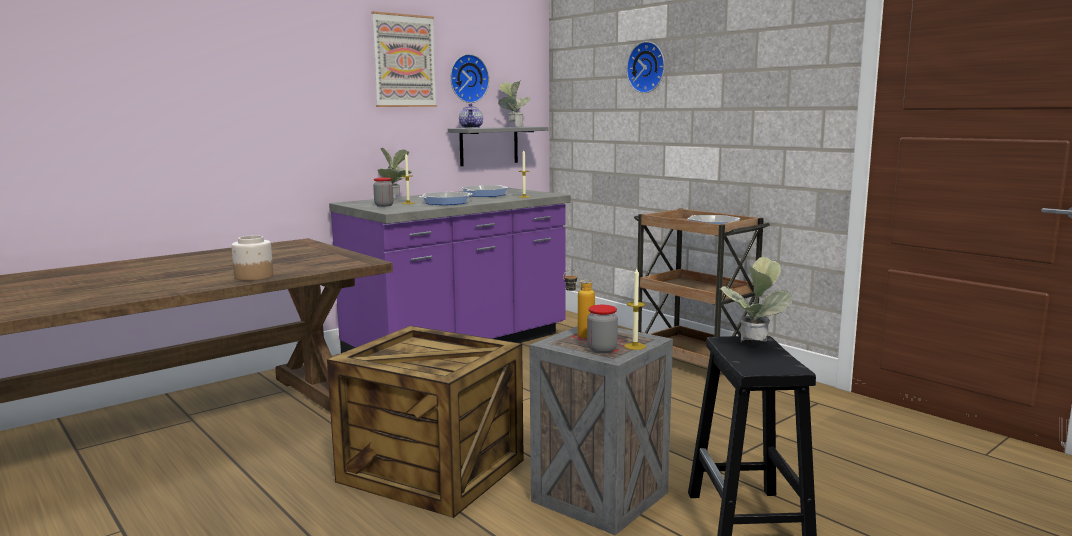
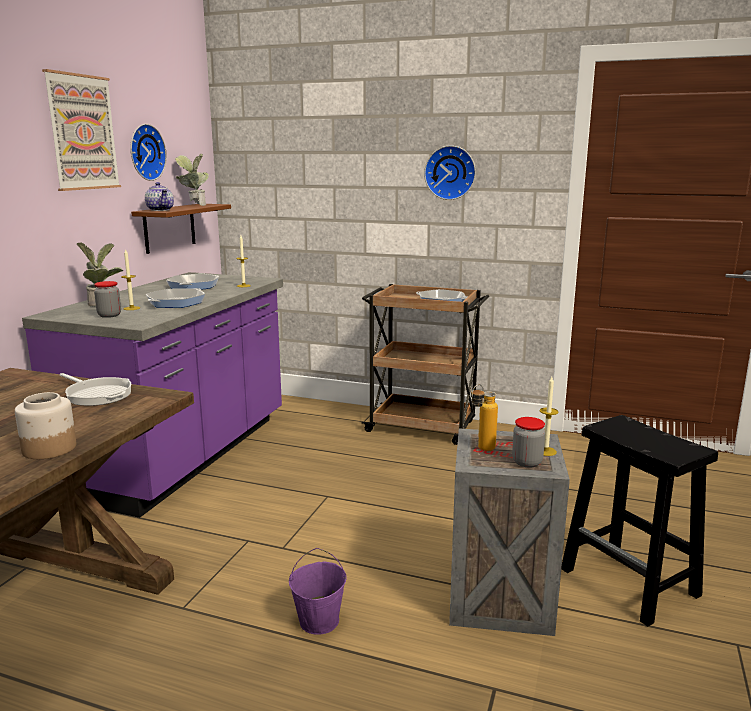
camera: 30 degrees left, 5 degrees up
crate [327,326,524,518] -> purple bucket [289,548,347,635]
grey shelf [448,127,549,166] -> brown shelf [131,204,231,254]
wall clock [626,41,665,93] -> wall clock moved to [424,145,476,200]
potted plant [720,257,792,342] -> none
none -> frying pan [60,373,131,406]

